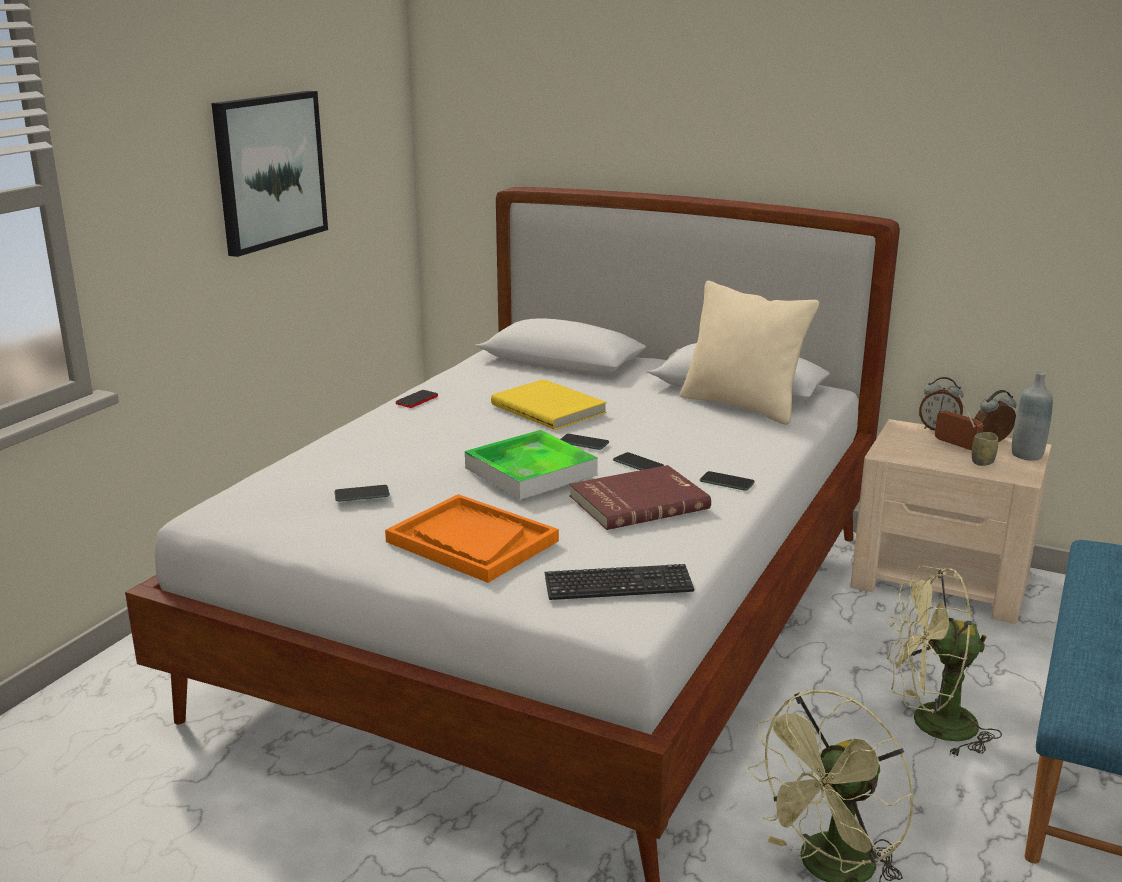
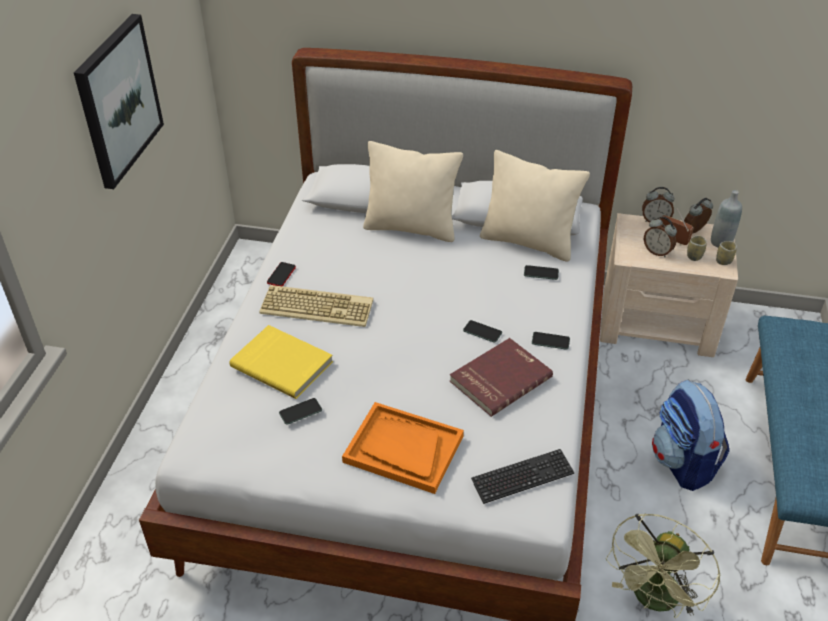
camera: 15 degrees left, 20 degrees up
tray [465,430,598,500] -> none
yellow book [491,379,607,430] -> yellow book moved to [229,325,333,399]
phone [560,434,609,450] -> phone moved to [524,265,559,280]
green fan [886,565,1002,757] -> backpack [652,380,729,491]
none -> keyboard [260,285,373,327]
none -> beige pillow [363,141,463,242]
none -> alarm clock [644,217,677,257]
none -> cup [716,241,737,265]

